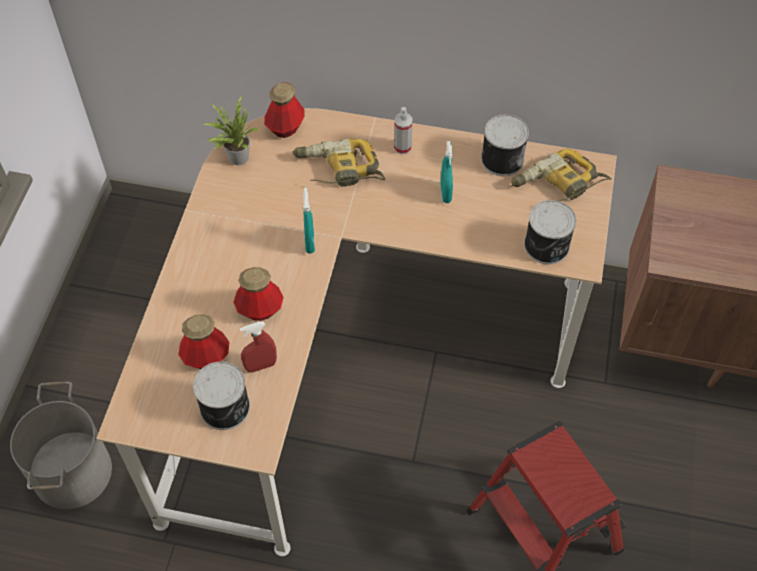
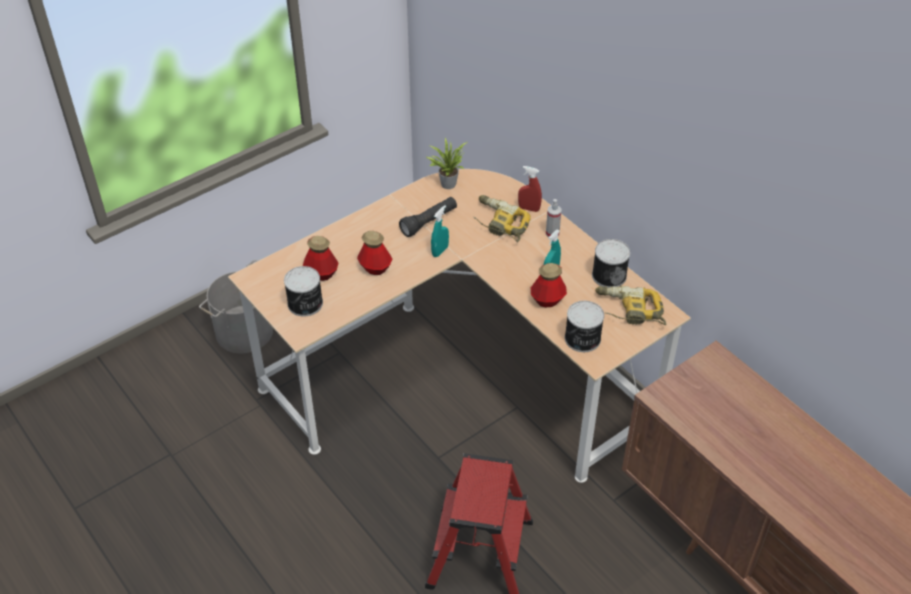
camera: 40 degrees right, 10 degrees down
red spray bottle [240,322,277,373] -> red spray bottle moved to [518,166,542,212]
bottle [264,82,305,138] -> bottle moved to [531,263,567,307]
none -> black flashlight [399,197,457,237]

